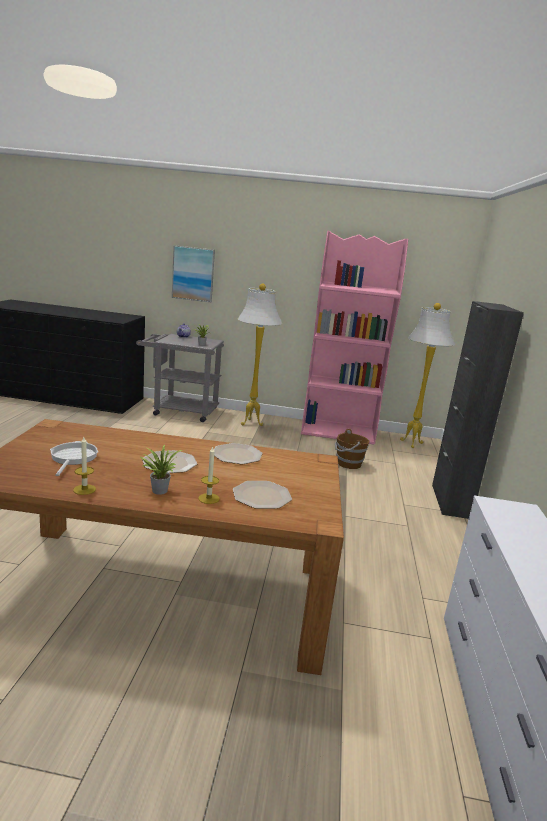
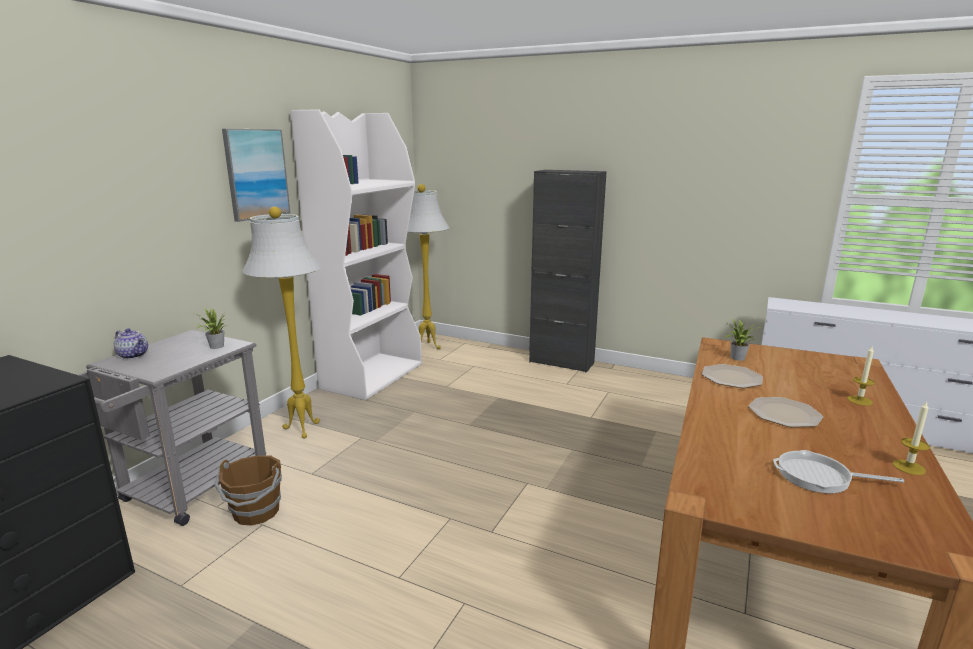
camera: 70 degrees left, 0 degrees up
potted plant [140,444,182,495] -> potted plant moved to [723,318,761,361]
picture [172,245,215,302] -> picture moved to [222,129,290,222]
plate [233,481,292,509] -> none
pink bookcase [301,231,408,445] -> white bookcase [290,109,422,400]
brown bucket [335,429,370,469] -> brown bucket moved to [215,455,282,526]

